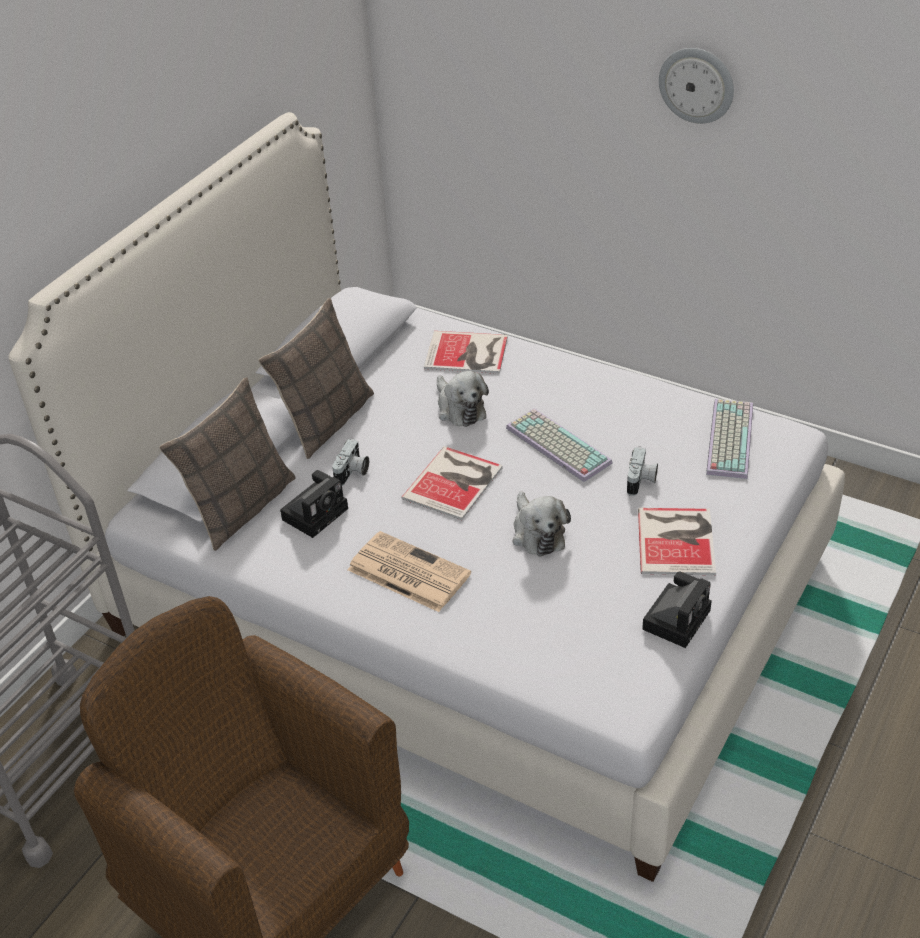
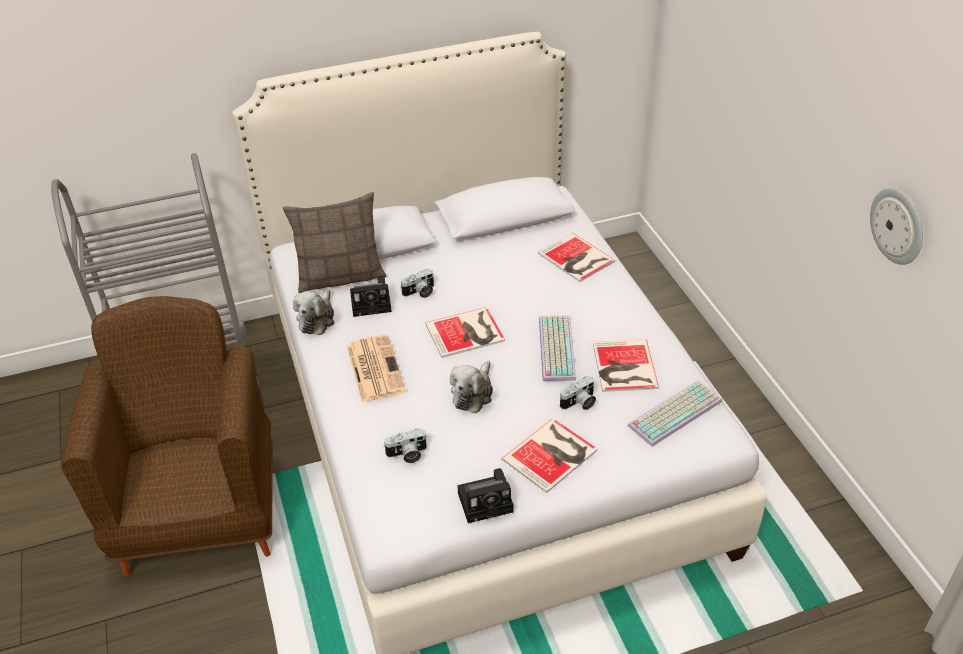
camera: 40 degrees right, 0 degrees up
pillow [259,298,374,459] -> none
plush toy [437,371,489,427] -> plush toy moved to [293,289,334,335]
wall clock [659,48,734,124] -> wall clock moved to [870,188,923,265]
none -> camera [383,429,427,463]
none -> book [593,339,659,392]

